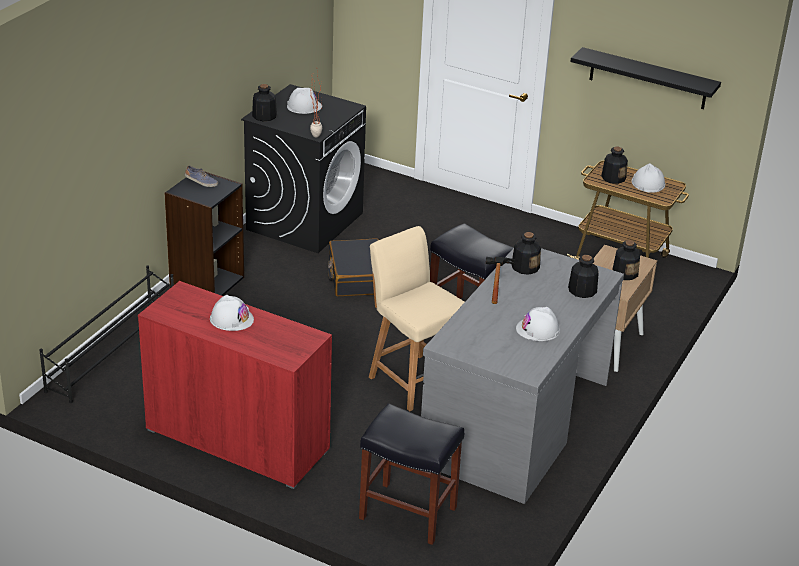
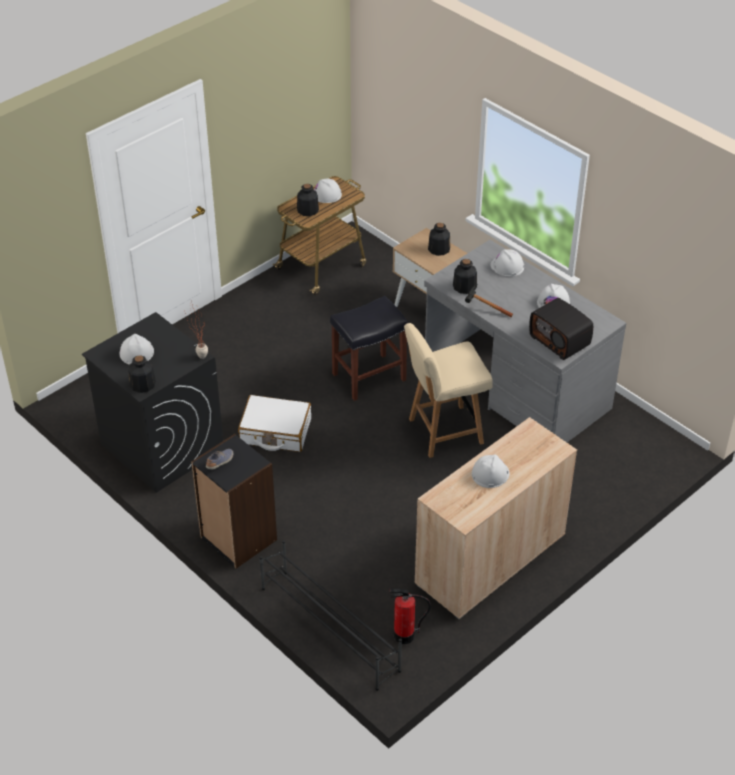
camera: 70 degrees left, 10 degrees up
red cabinet [138,281,332,489] -> beige cabinet [415,417,577,619]
black suitcase [328,239,379,296] -> white suitcase [238,395,311,452]
black stool [359,403,465,545] -> none
bottle [568,255,599,298] -> white hard hat [490,249,524,277]
black shelf [571,47,721,109] -> none
none -> fire extinguisher [390,588,431,644]
none -> radio [529,298,593,360]

